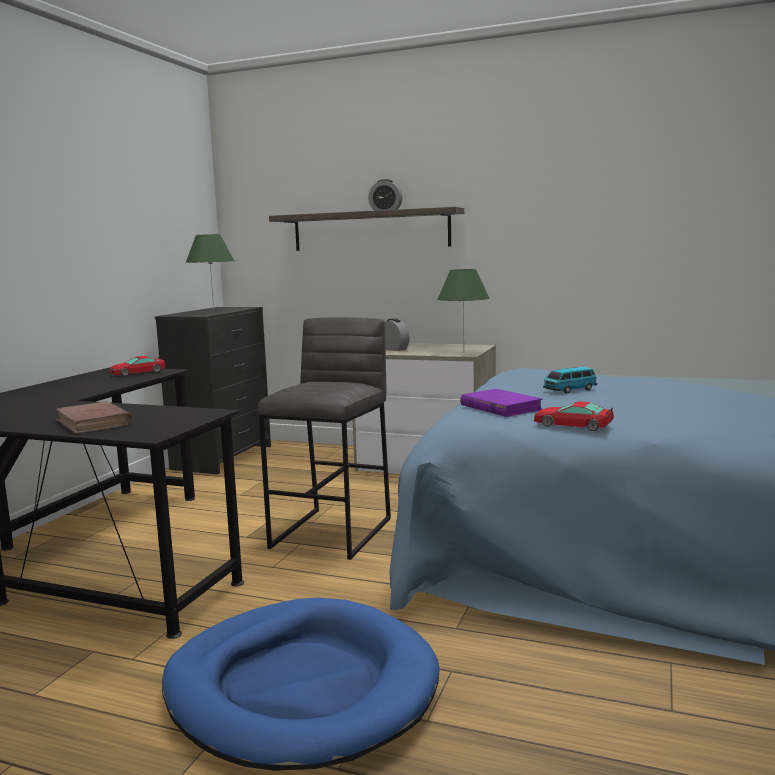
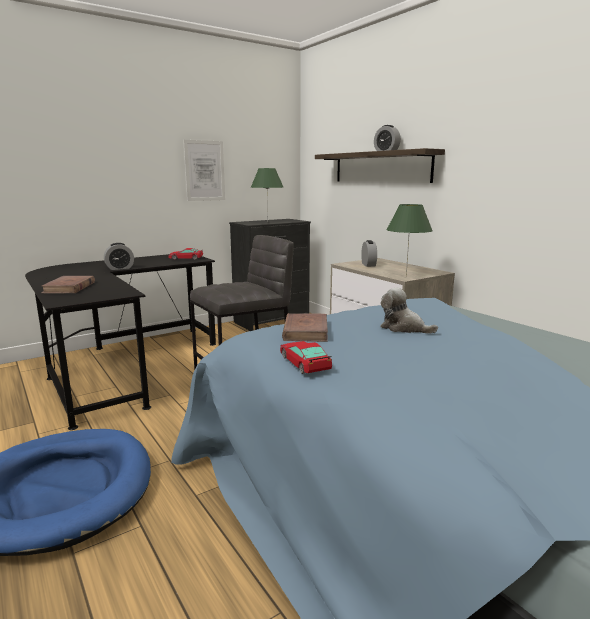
camera: 35 degrees right, 5 degrees up
purple book [460,389,543,417] -> brown book [282,313,328,342]
toy car [543,367,597,394] -> plush toy [380,288,438,334]
none -> alarm clock [104,243,134,270]
none -> picture [183,140,225,201]

